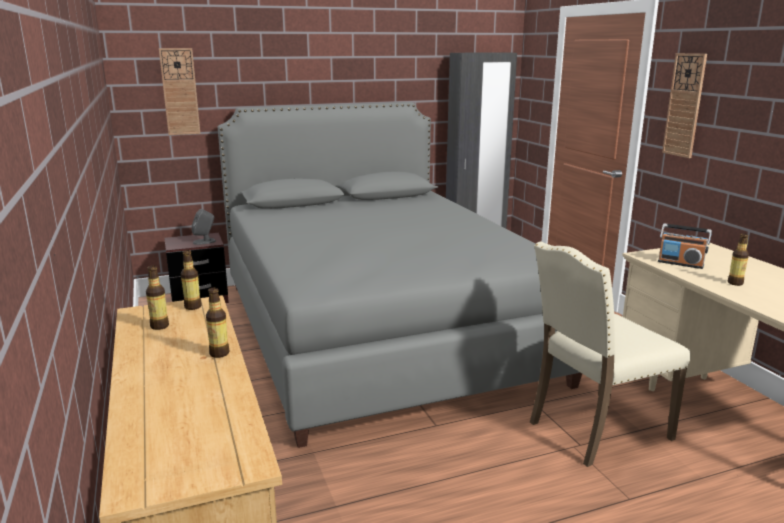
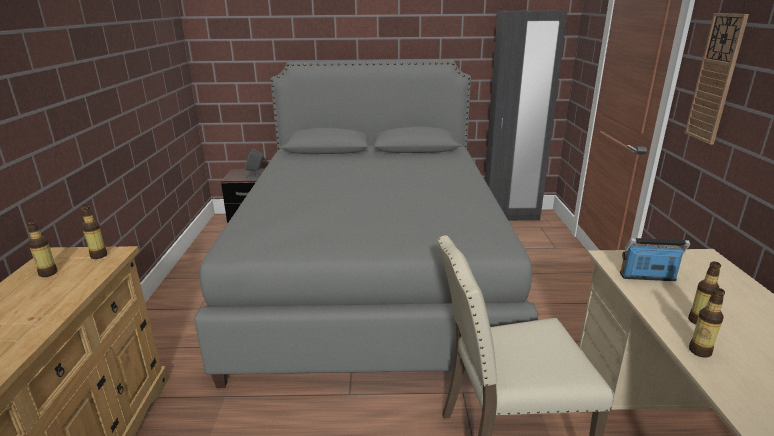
camera: 20 degrees right, 5 degrees up
wall clock [159,48,200,135] -> none
bottle [206,287,230,358] -> bottle moved to [689,288,725,358]
radio [658,224,712,269] -> radio turned 135 degrees clockwise [620,238,690,281]

